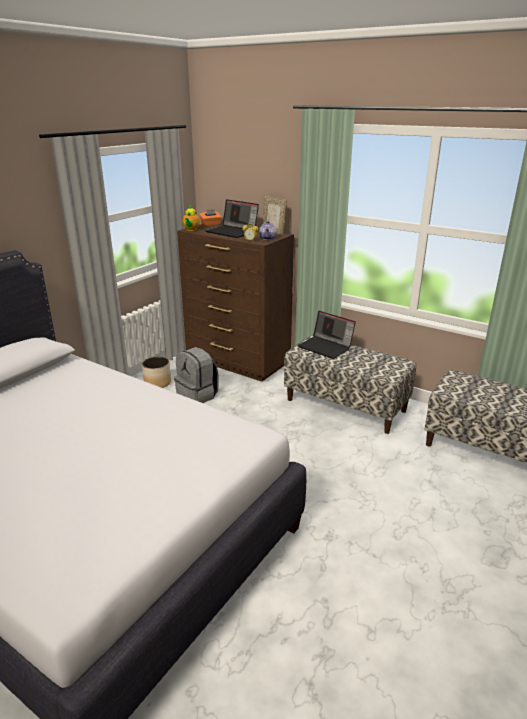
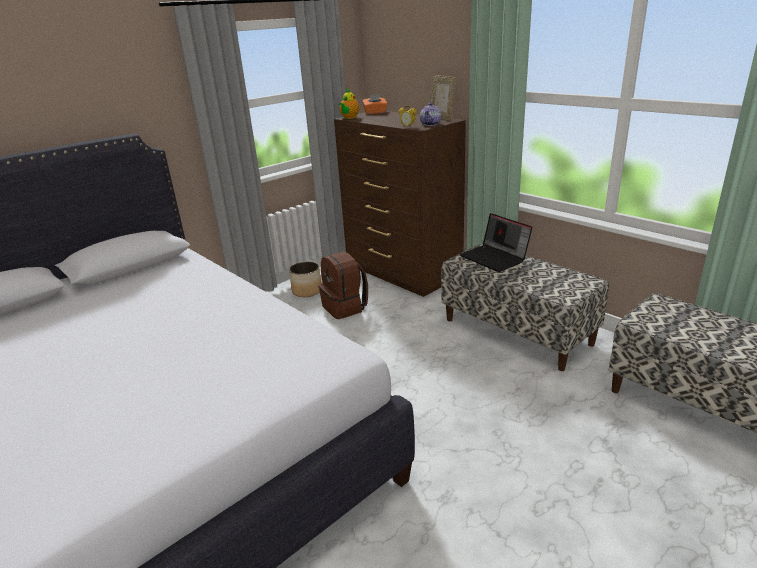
camera: 15 degrees right, 0 degrees up
grey backpack [174,347,219,403] -> brown backpack [319,252,368,319]
laptop [205,199,259,238] -> none

